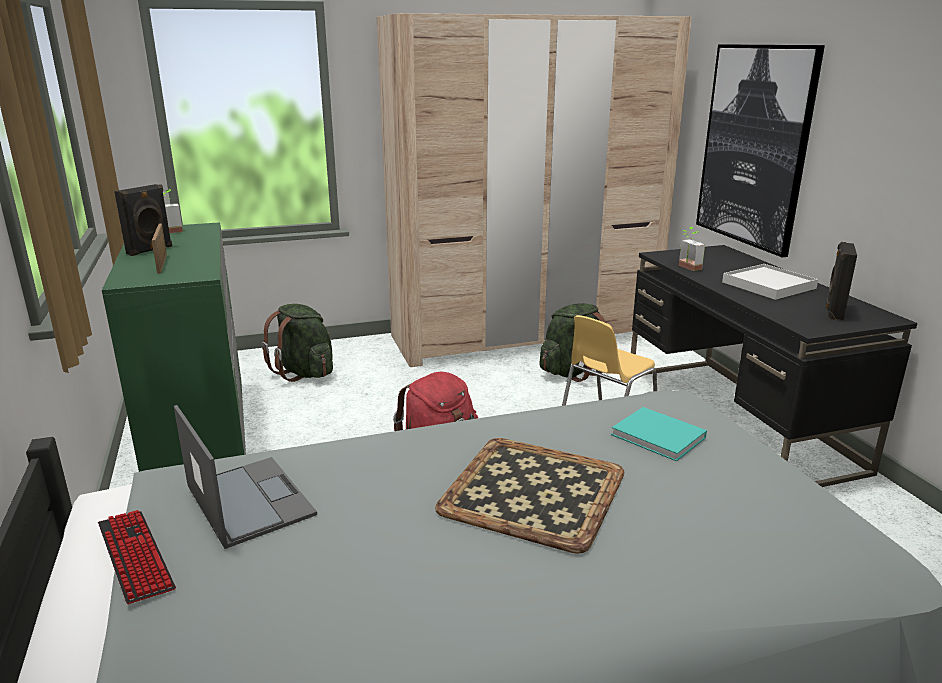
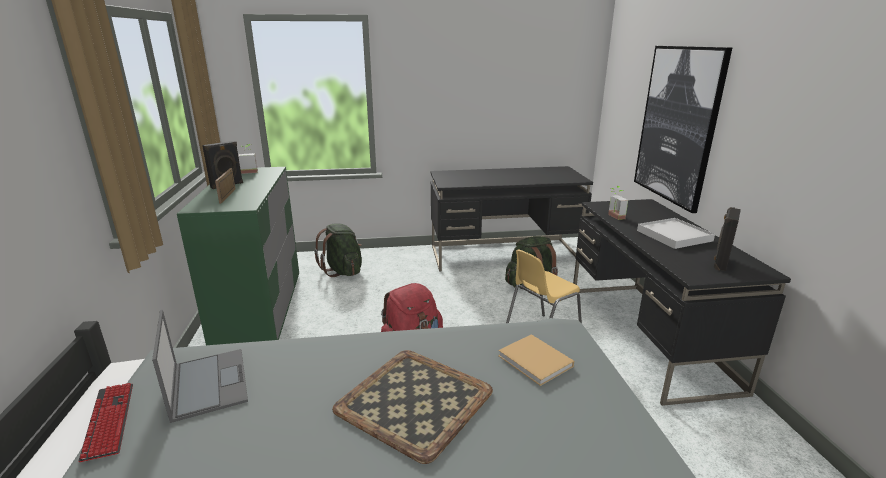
camera: 10 degrees right, 0 degrees up
beige wardrobe [377,13,692,367] -> black desk [430,166,593,272]
turquoise book [611,407,707,461] -> beige book [498,334,574,386]

